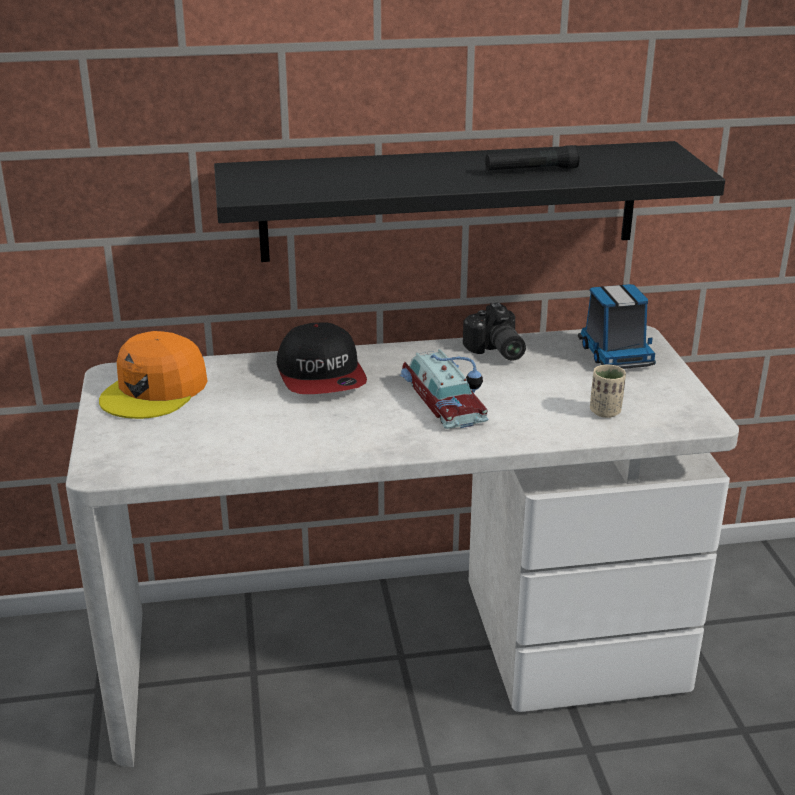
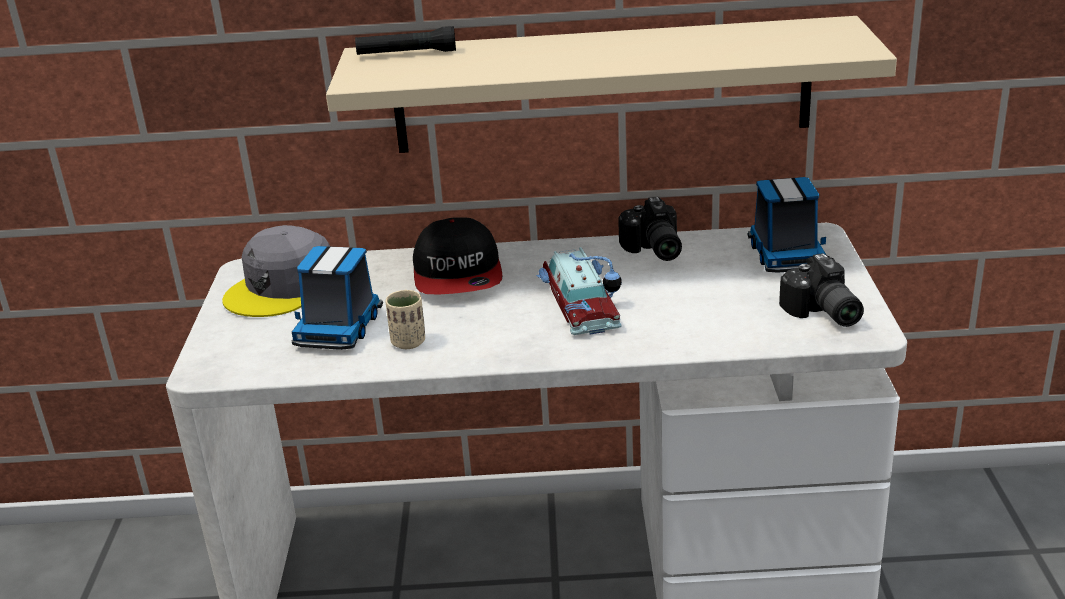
camera: 10 degrees right, 0 degrees up
orange cap [99,331,208,419] -> grey cap [222,225,330,317]
black shelf [214,141,725,262] -> beige shelf [326,16,897,153]
black flashlight [485,145,580,171] -> black flashlight moved to [355,26,456,55]
beige cup [590,364,626,418] -> beige cup moved to [385,290,425,349]
none -> toy truck [291,246,383,350]
none -> camera [779,253,864,327]

